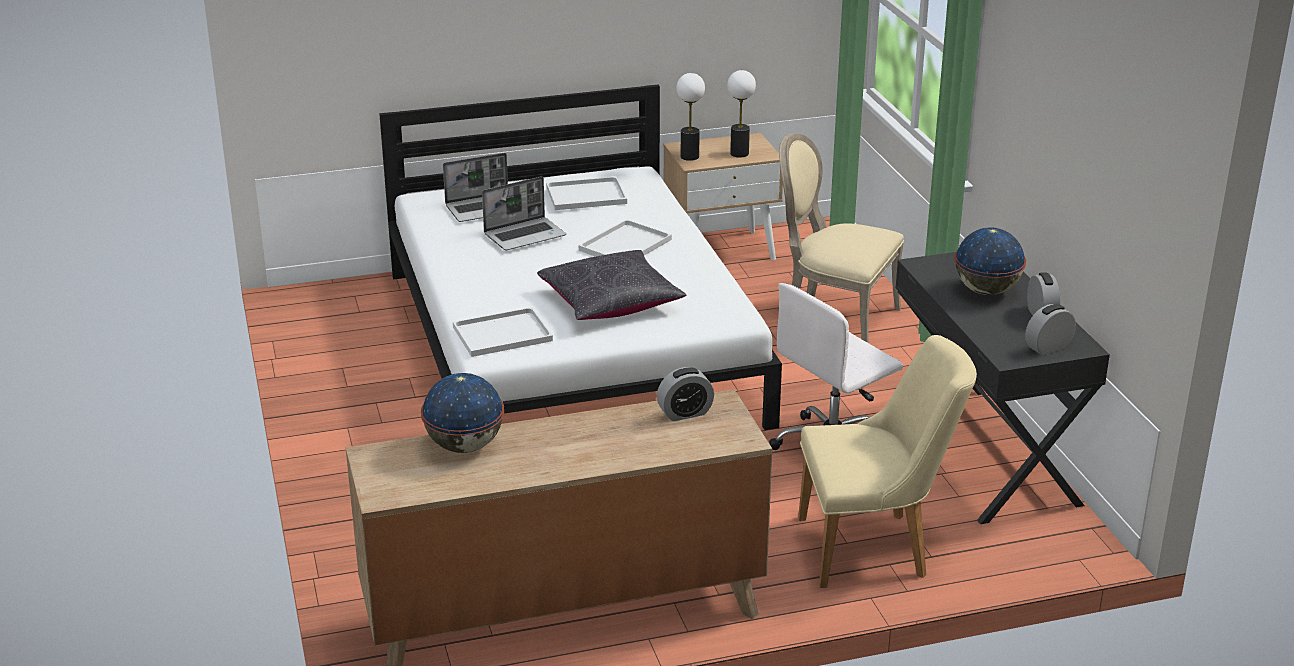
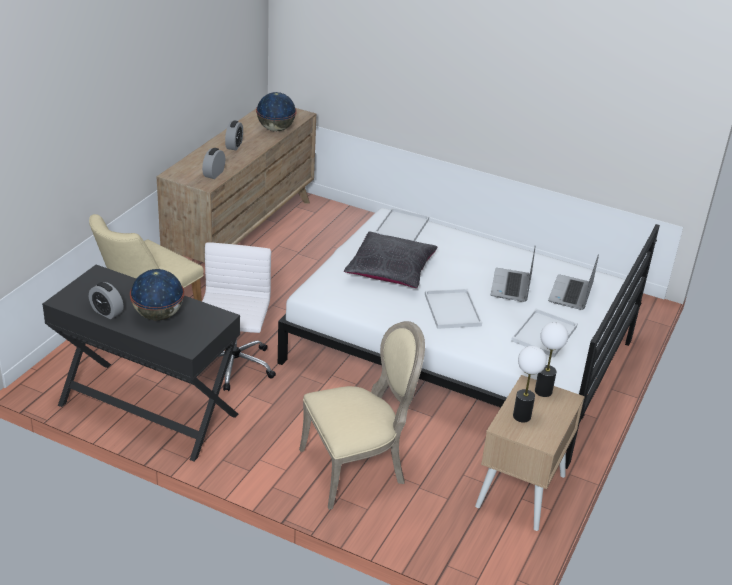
camera: 130 degrees right, 5 degrees up
alarm clock [1025,304,1076,355] -> alarm clock moved to [225,120,243,150]

